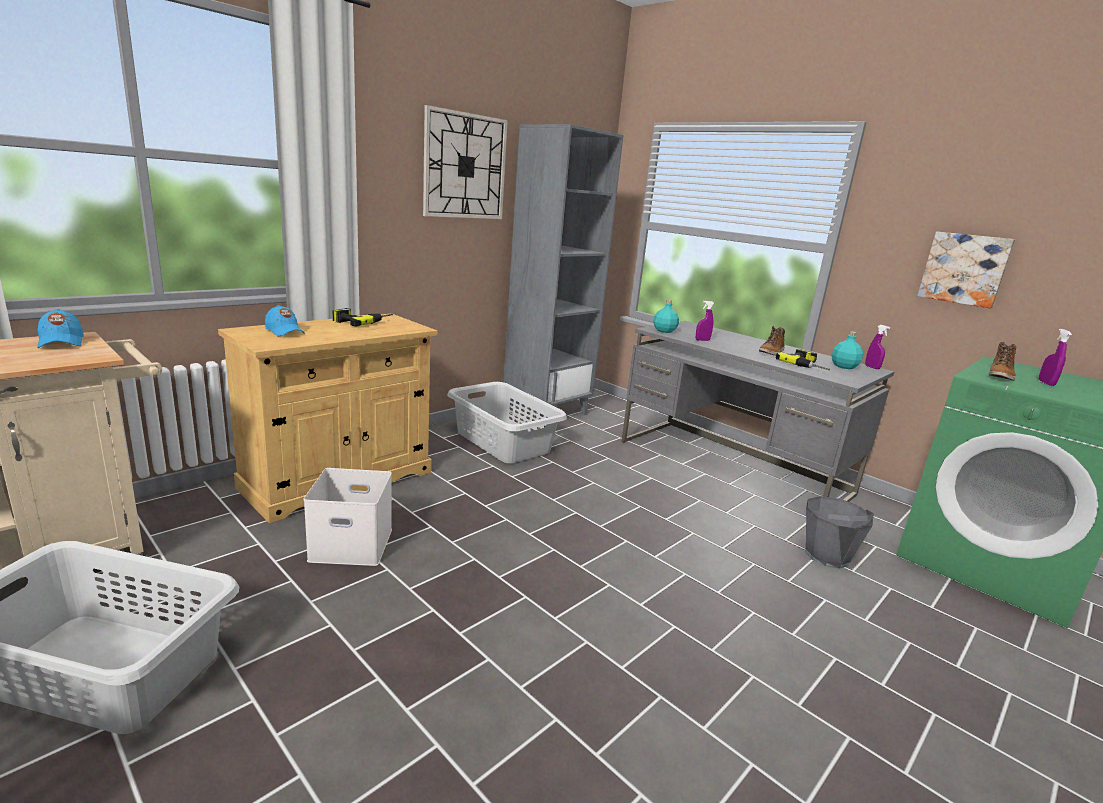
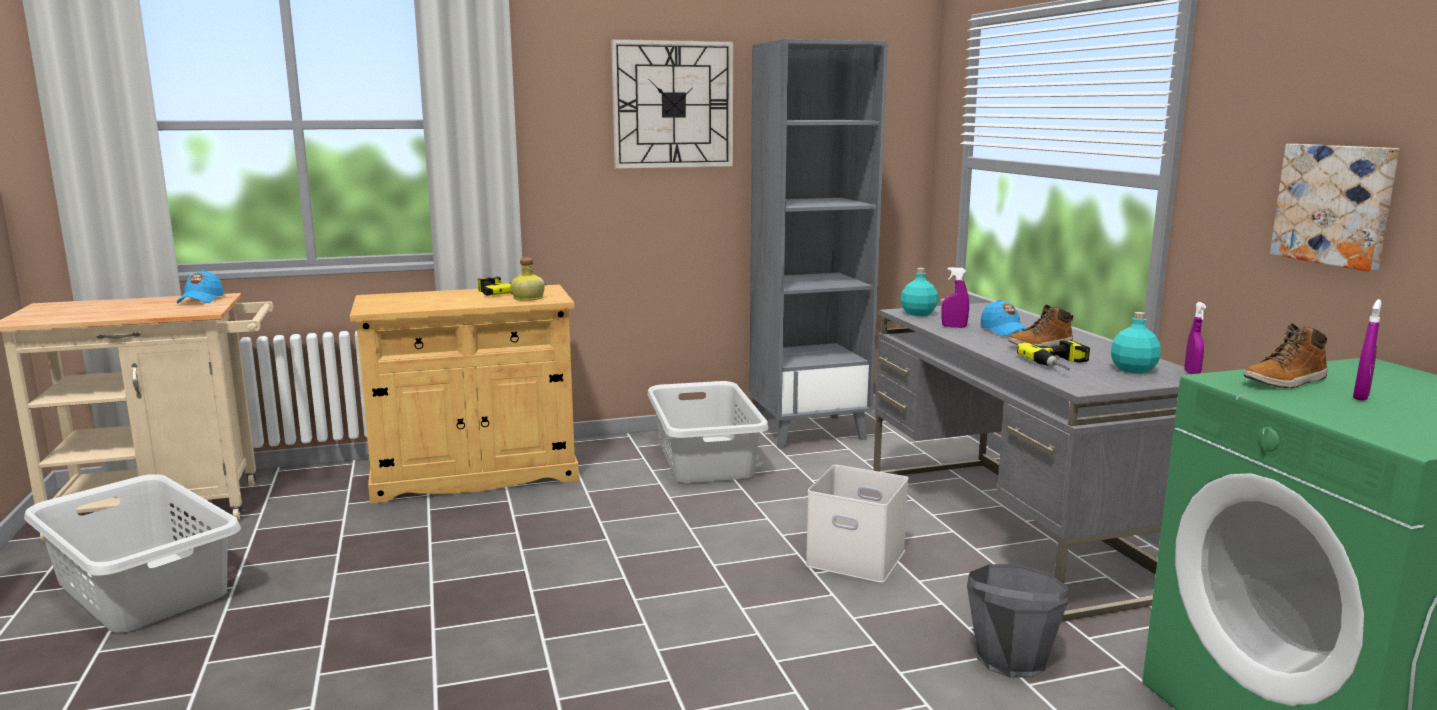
camera: 30 degrees right, 5 degrees down
blue cap [265,305,305,337] -> blue cap moved to [981,300,1027,336]
white storage box [304,468,392,566] -> white storage box moved to [806,465,909,583]
none -> bottle [511,258,545,301]

